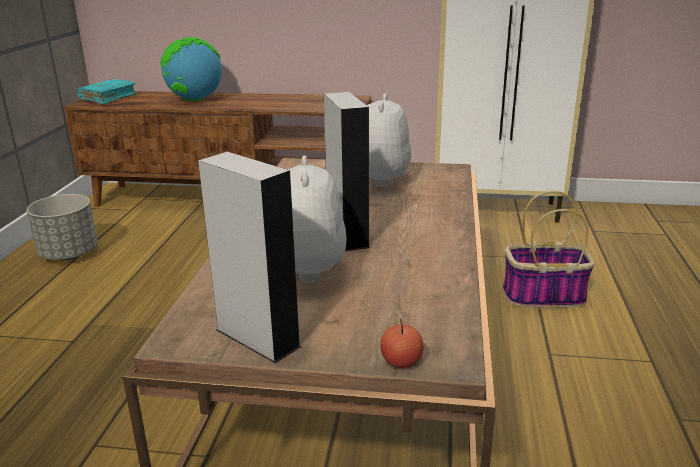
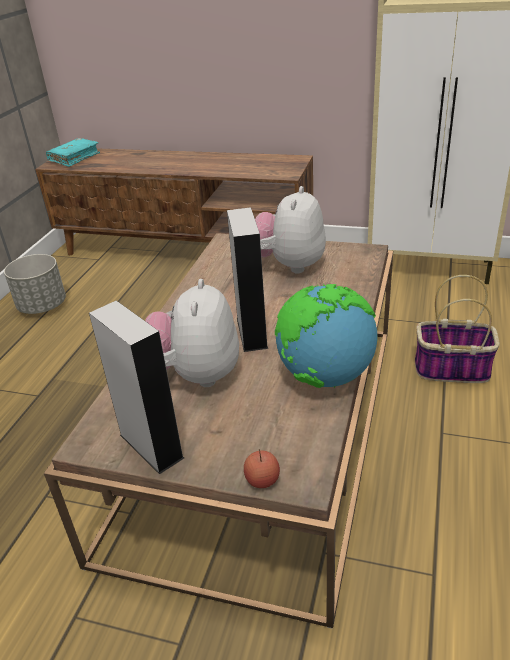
camera: 10 degrees right, 10 degrees up
globe [160,37,222,101] -> globe moved to [275,284,378,388]

